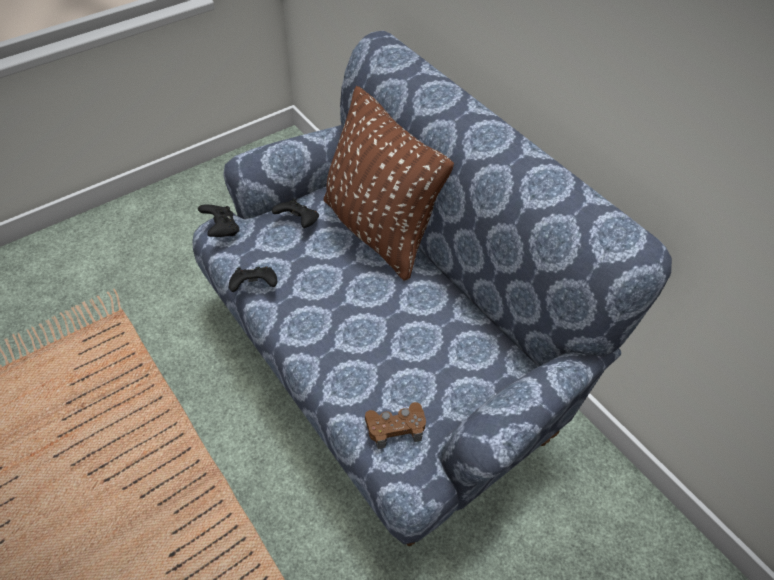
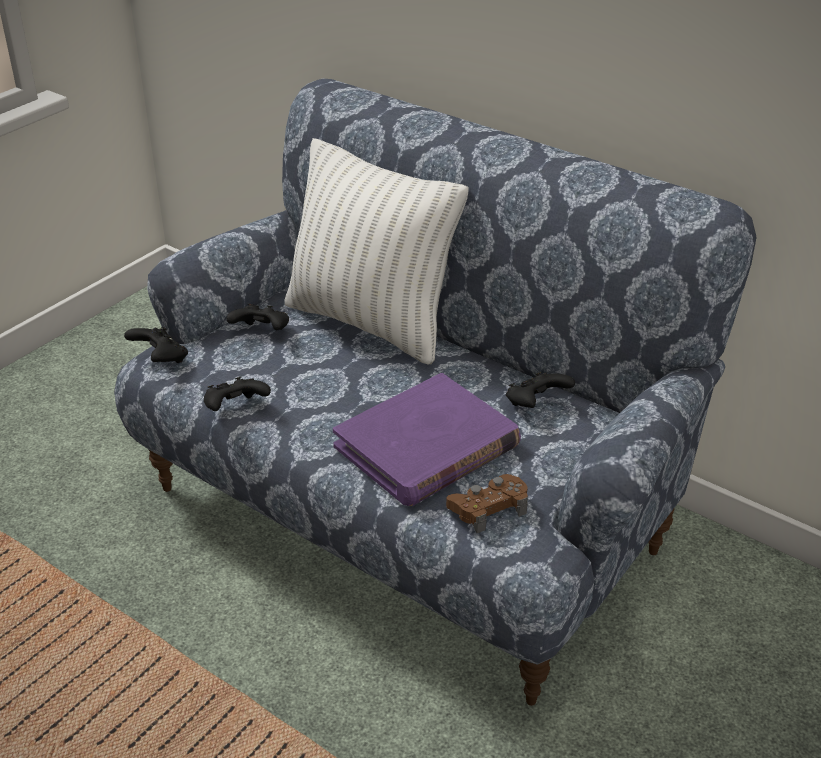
camera: 15 degrees left, 15 degrees down
brown pillow [324,86,454,281] -> white pillow [284,138,469,364]
none -> purple book [333,373,521,506]
none -> black game controller [506,372,575,408]

